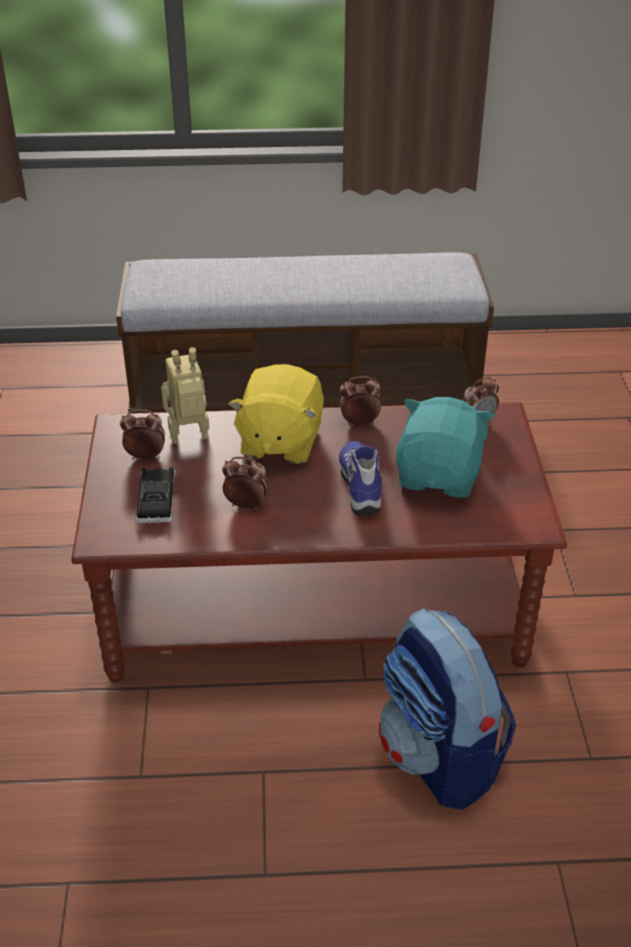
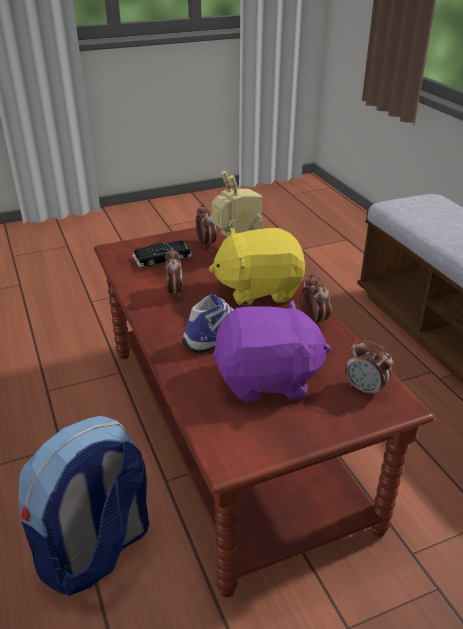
camera: 70 degrees right, 5 degrees down
turquoise plush toy [396,397,495,498] -> purple plush toy [212,300,331,403]

